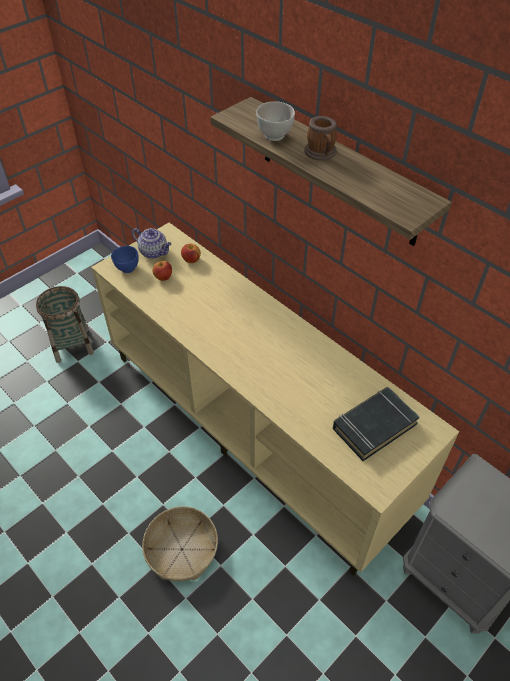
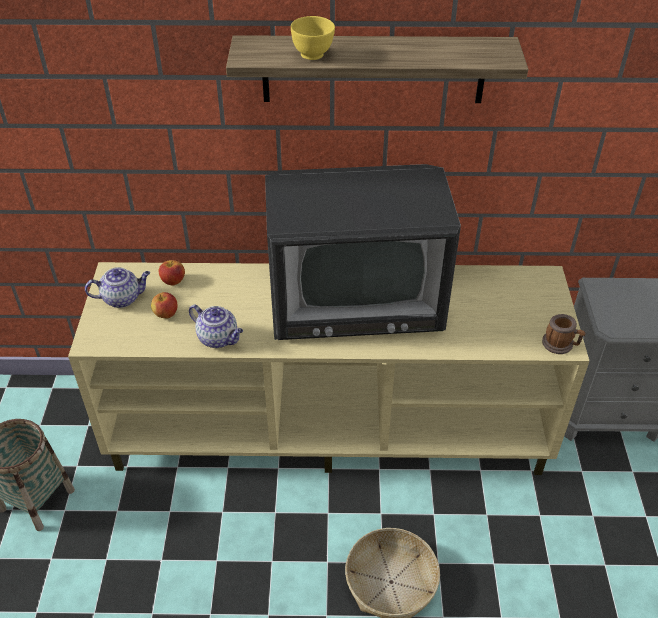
camera: 45 degrees left, 5 degrees down
blue bowl [111,246,139,273] -> none
white bowl [256,101,295,141] -> yellow bowl [291,16,335,60]
mug [304,116,337,161] -> mug moved to [542,314,586,354]
black book [333,387,420,461] -> none
none -> teapot [189,304,243,348]
none -> television [265,164,461,340]

